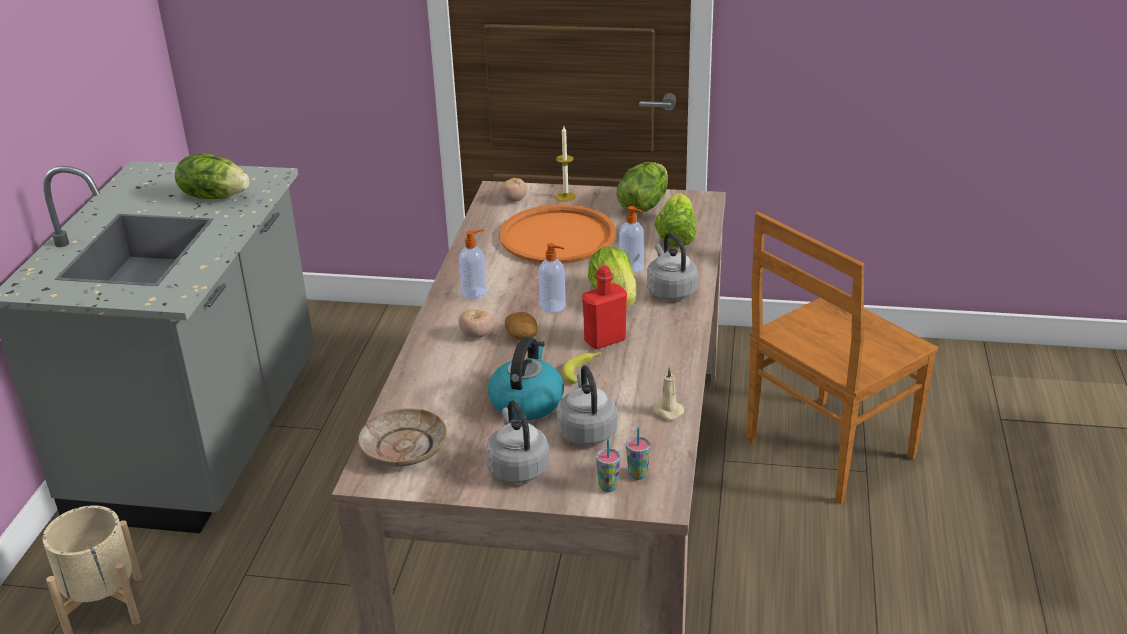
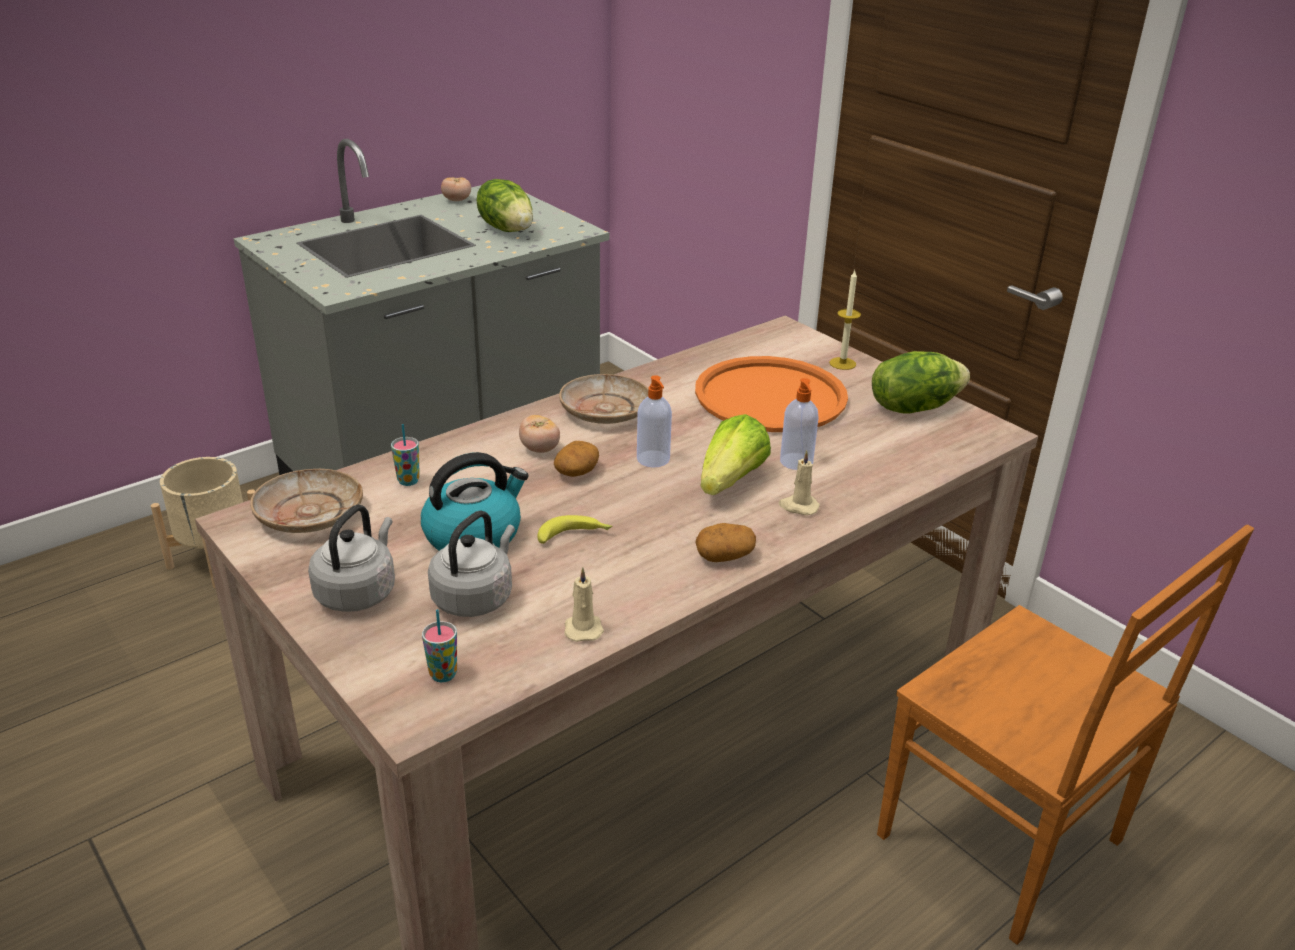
camera: 40 degrees right, 0 degrees up
soap dispenser [459,229,487,299] -> beige plate [559,374,648,424]
tomato [501,178,527,202] -> tomato moved to [441,177,471,201]
red bottle [582,265,627,349] -> none
cup [596,439,621,492] -> cup moved to [391,424,420,486]
grey kettle [647,233,698,301] -> beige candle [779,450,820,515]
lettuce [654,193,696,247] -> none
brown chair [747,212,938,504] -> brown chair turned 135 degrees counterclockwise [877,525,1254,945]
none -> potato [695,523,756,562]

